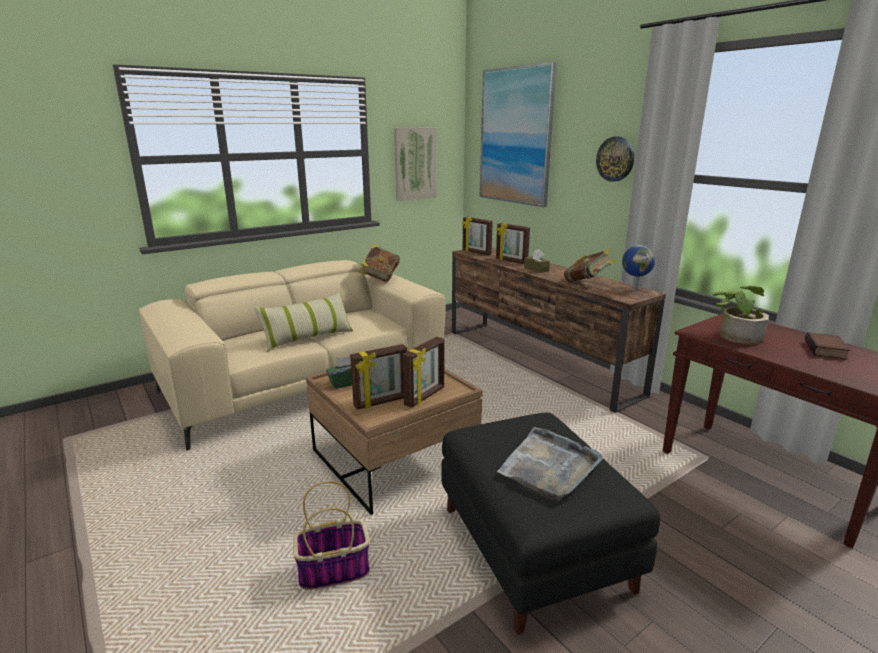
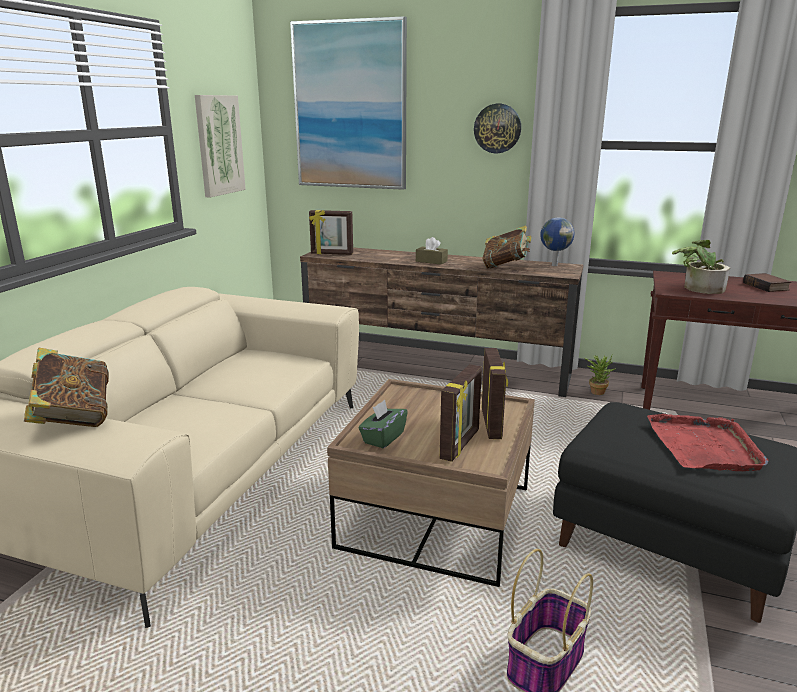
camera: 35 degrees left, 0 degrees up
pillow [254,292,353,352] -> none
book [359,244,400,282] -> book moved to [24,348,109,427]
picture frame [496,223,530,264] -> none
grey tray [497,427,603,500] -> red tray [647,414,769,471]
none -> potted plant [585,355,615,395]

